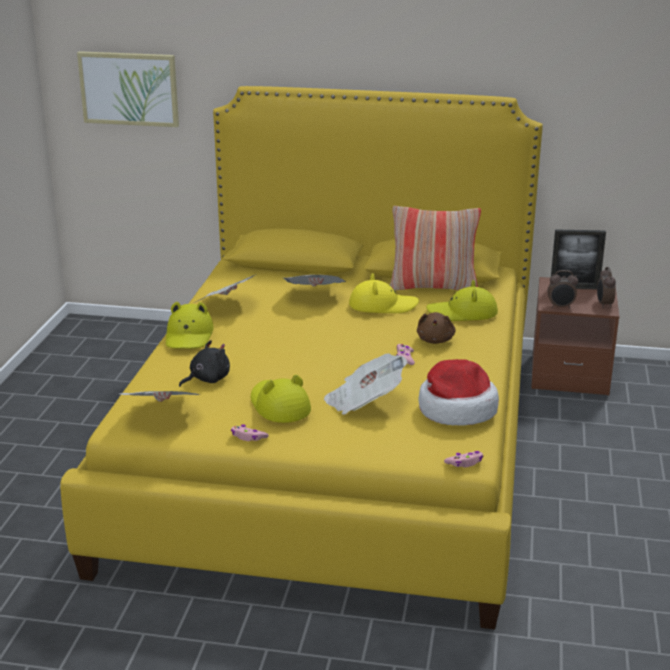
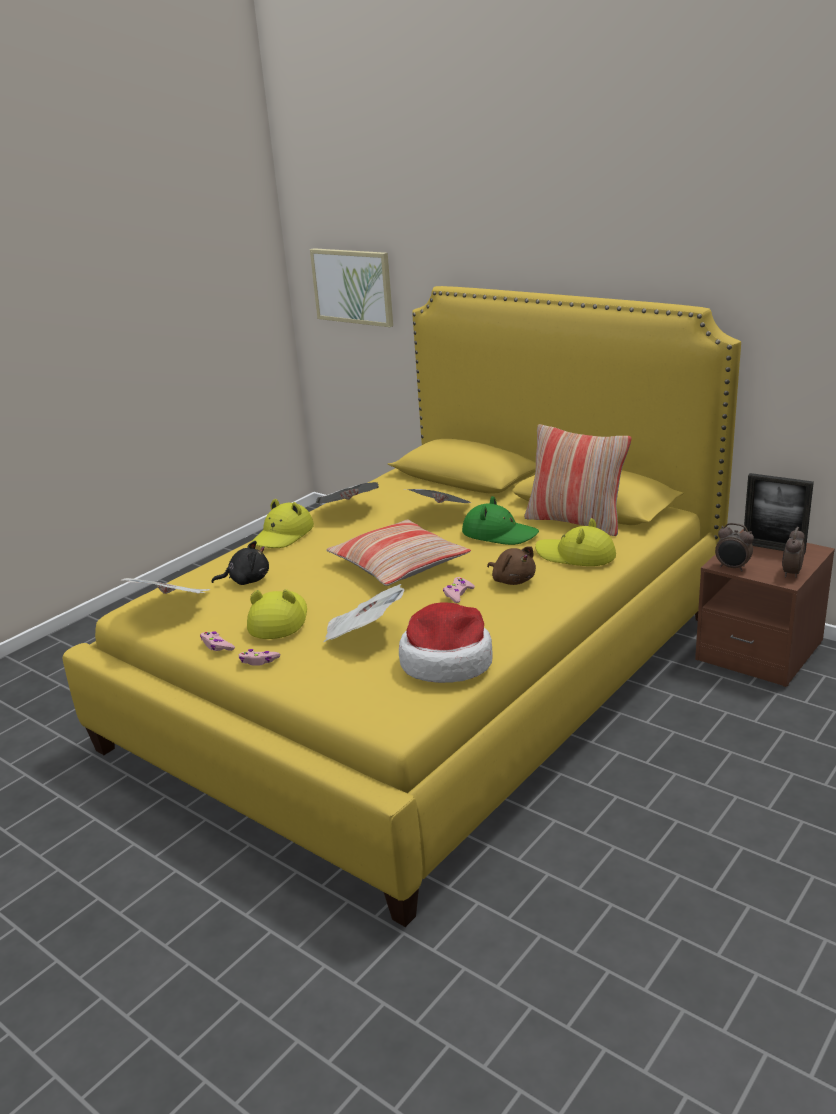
camera: 30 degrees right, 0 degrees up
yellow hat [349,273,419,313] -> green hat [462,496,539,545]
brown plush toy [417,312,456,344] -> brown plush toy turned 75 degrees counterclockwise [487,546,536,585]
pink game controller [444,451,484,467] -> pink game controller moved to [239,649,280,666]
none -> pillow [326,520,471,586]

